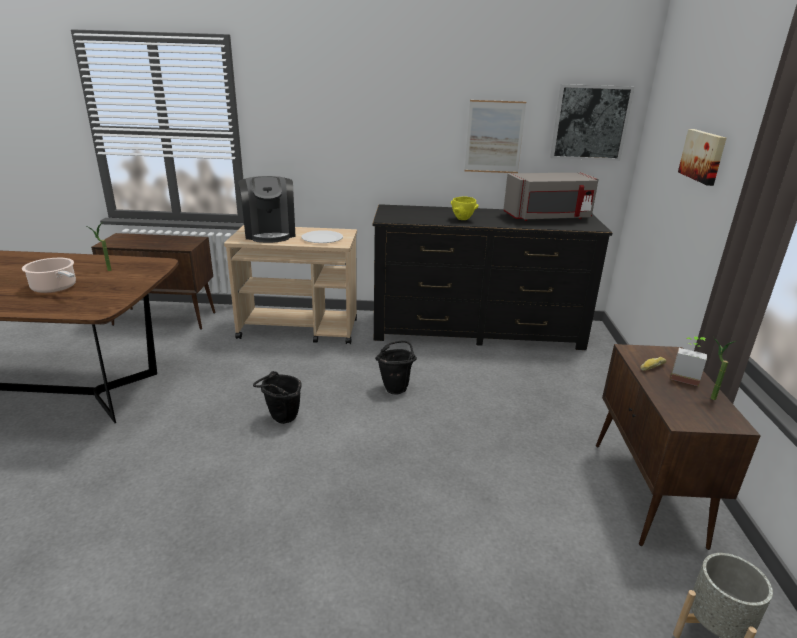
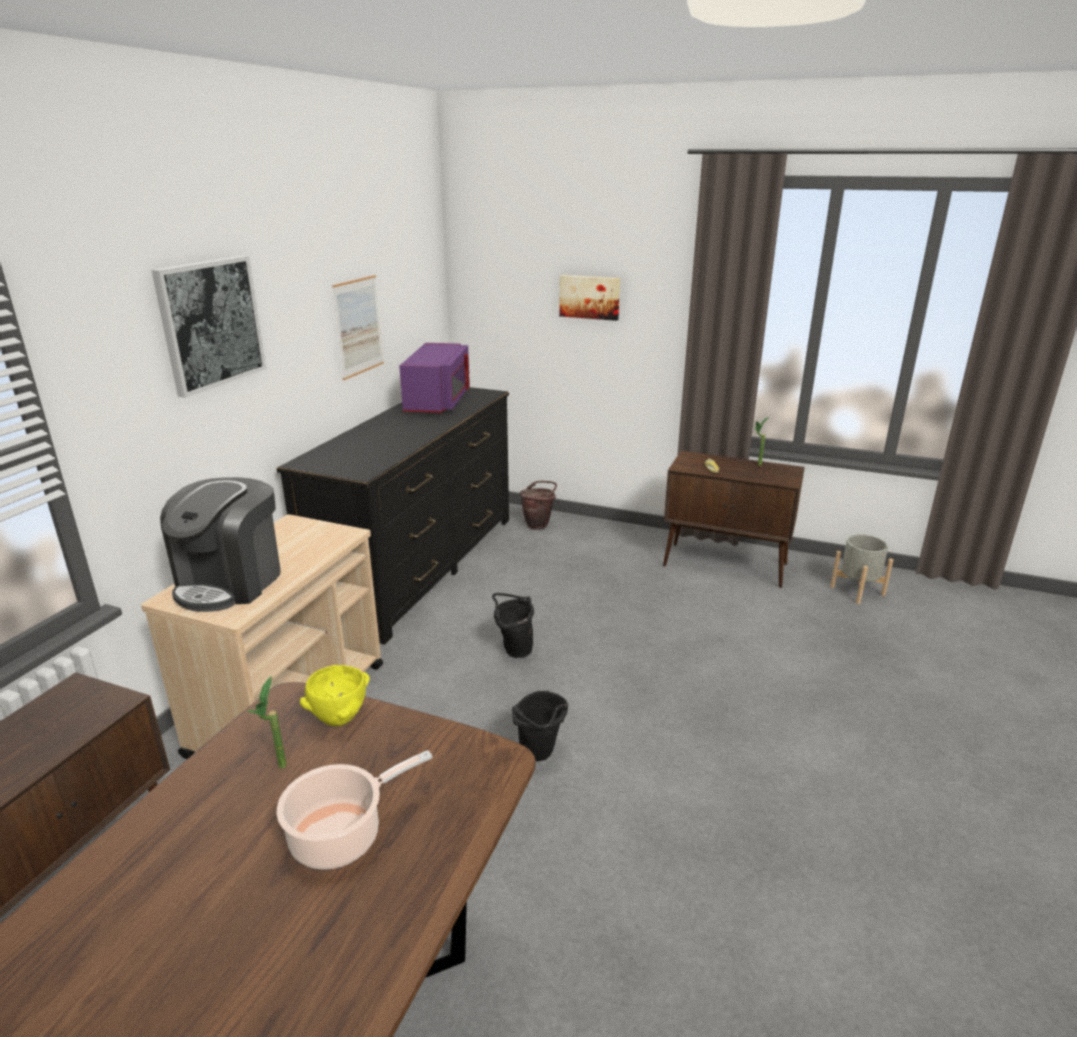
camera: 70 degrees left, 0 degrees up
coffee machine [238,176,296,243] -> coffee machine turned 105 degrees clockwise [160,477,281,612]
white plate [302,230,343,243] -> none
yellow bowl [451,197,479,220] -> yellow bowl moved to [300,665,370,726]
grey microwave [503,172,599,221] -> purple microwave [399,343,470,413]
picture [550,84,634,161] -> picture moved to [151,256,266,398]
potted plant [671,336,707,386] -> none
none -> brown bucket [520,481,557,530]

